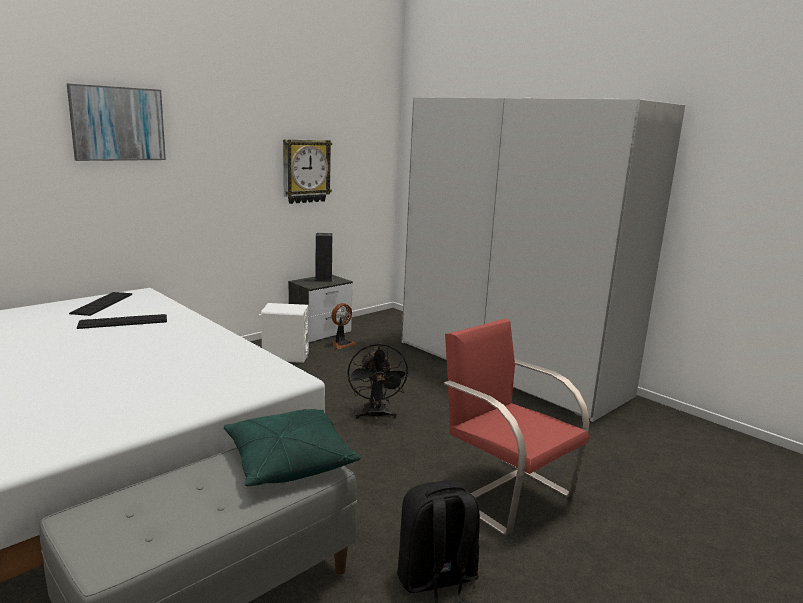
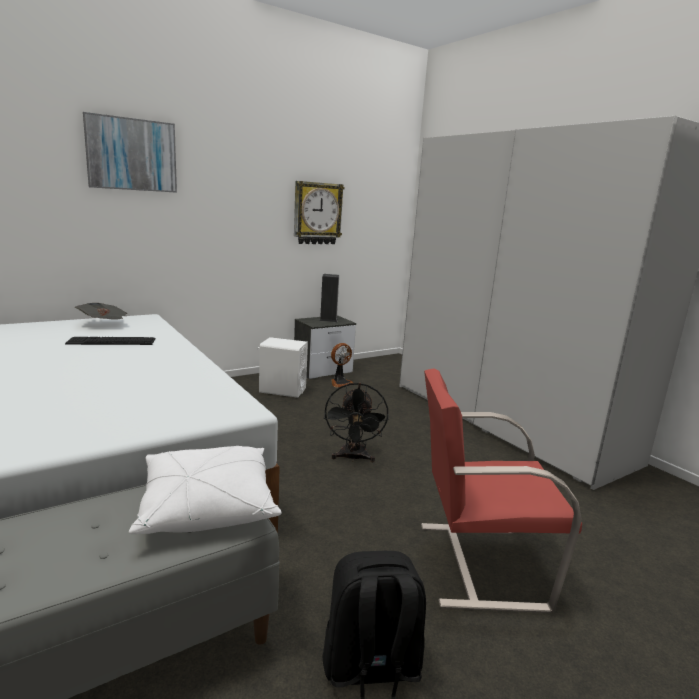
camera: 10 degrees right, 0 degrees up
keyboard [69,292,132,316] -> newspaper [75,303,127,319]
green pillow [224,409,361,486] -> white pillow [129,446,282,534]
red chair [444,319,590,536] -> red chair turned 60 degrees counterclockwise [421,368,582,613]

